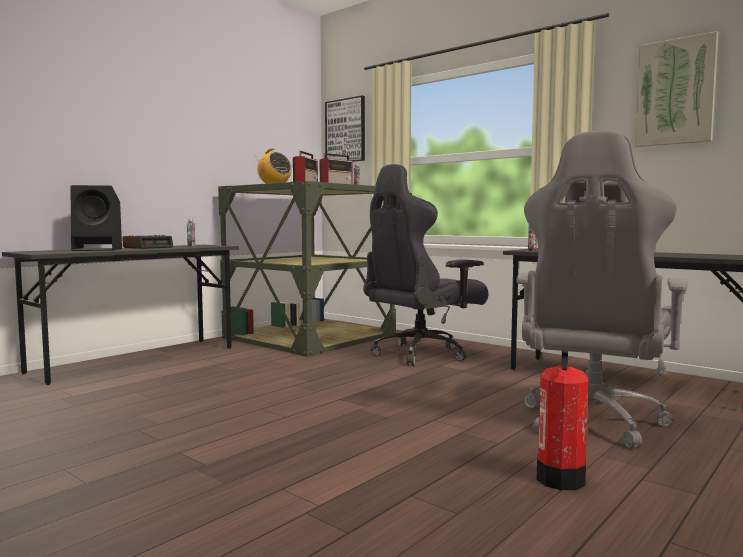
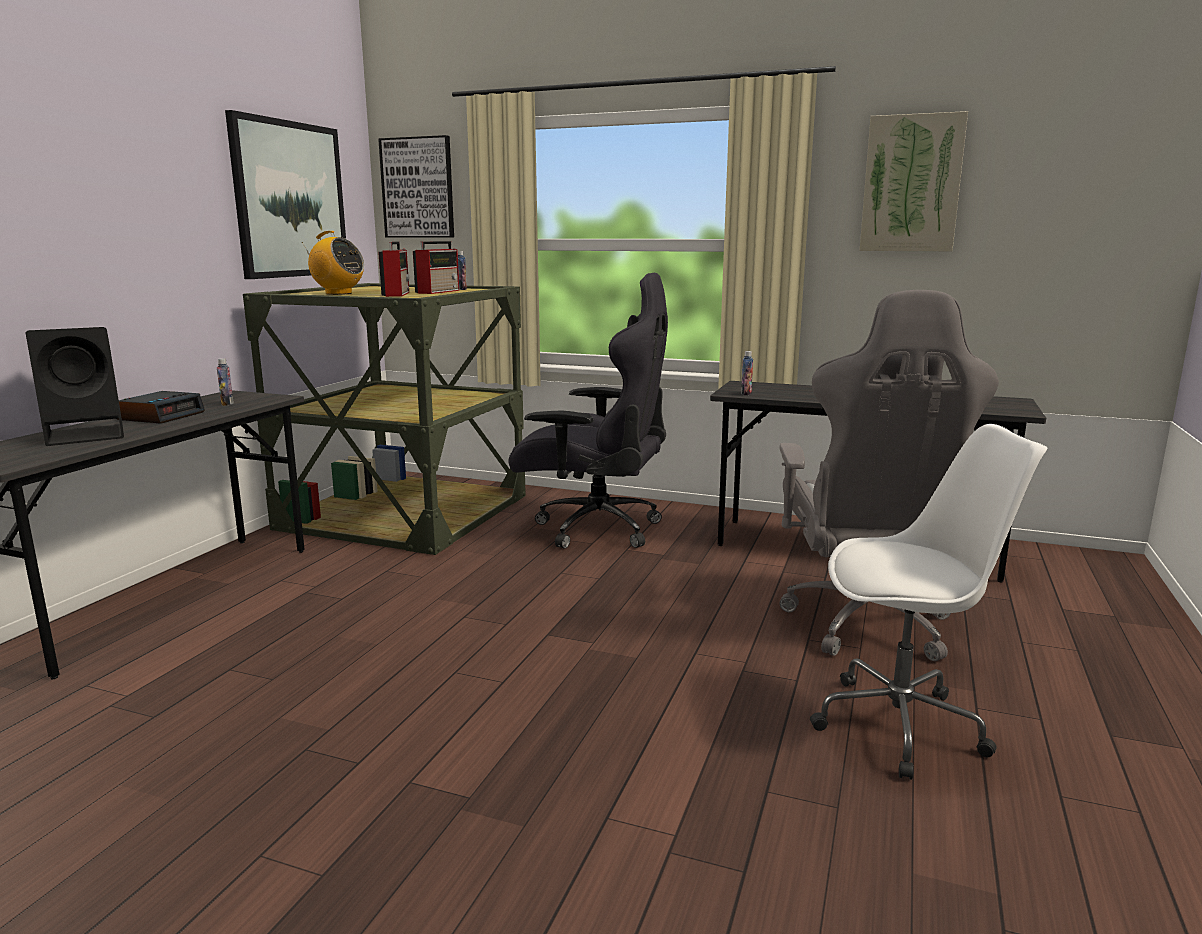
camera: 20 degrees left, 10 degrees up
black office chair [363,164,489,366] -> black office chair turned 105 degrees counterclockwise [508,273,668,548]
fire extinguisher [537,349,588,490] -> white office chair [810,424,1047,780]
none -> picture [225,110,346,279]

